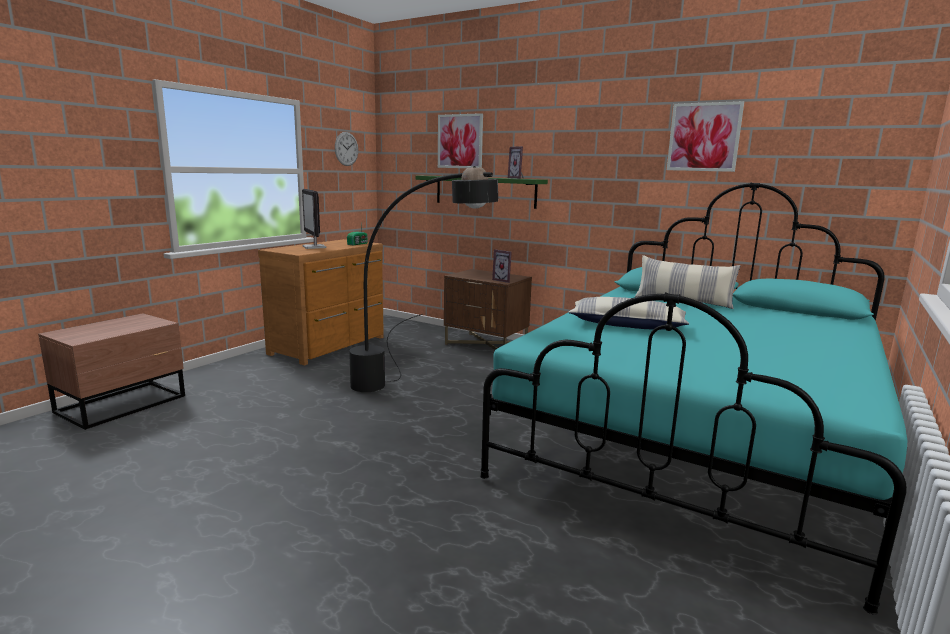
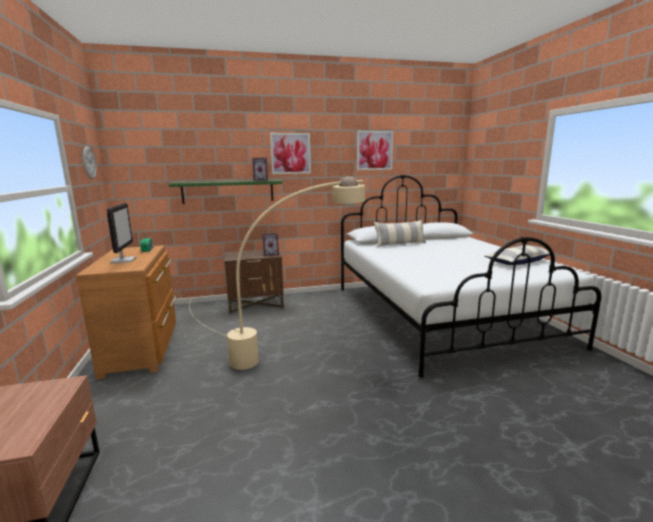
camera: 45 degrees left, 0 degrees up
monitor [302,189,327,249] -> monitor turned 120 degrees counterclockwise [107,203,136,263]
black floor lamp [349,166,498,392] -> beige floor lamp [189,176,365,370]
picture [438,113,483,168] -> picture moved to [270,133,311,174]
turquoise bed [480,183,908,615] -> white bed [341,175,602,378]
pillow [568,297,689,330] -> pillow moved to [484,245,555,265]

